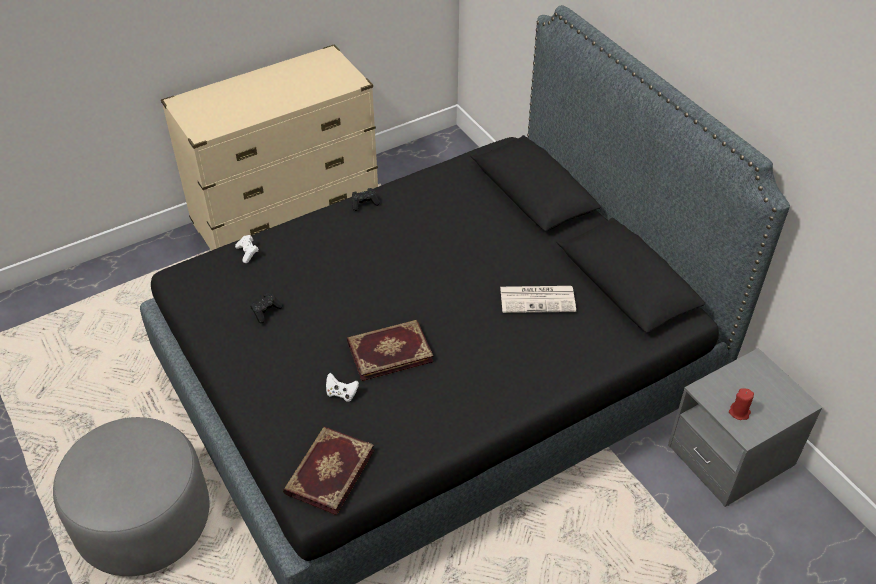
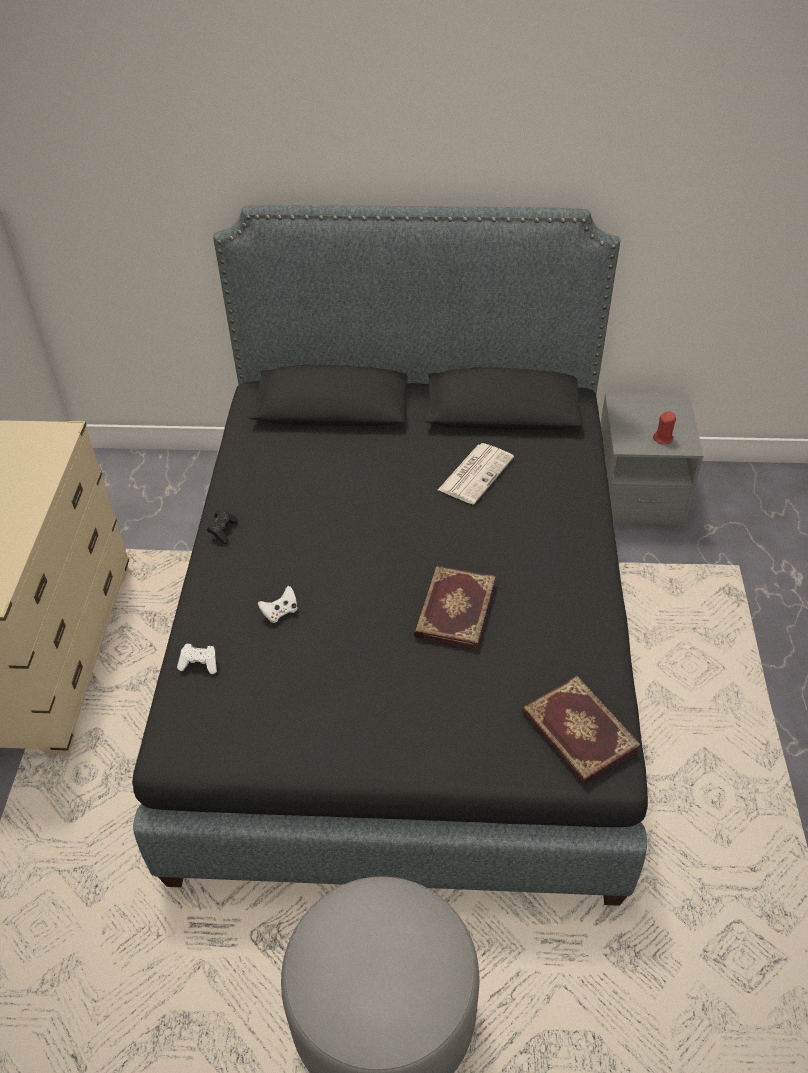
camera: 55 degrees left, 0 degrees up
black game controller [251,293,282,323] -> none
white game controller [326,373,359,402] -> white game controller moved to [258,586,297,623]

